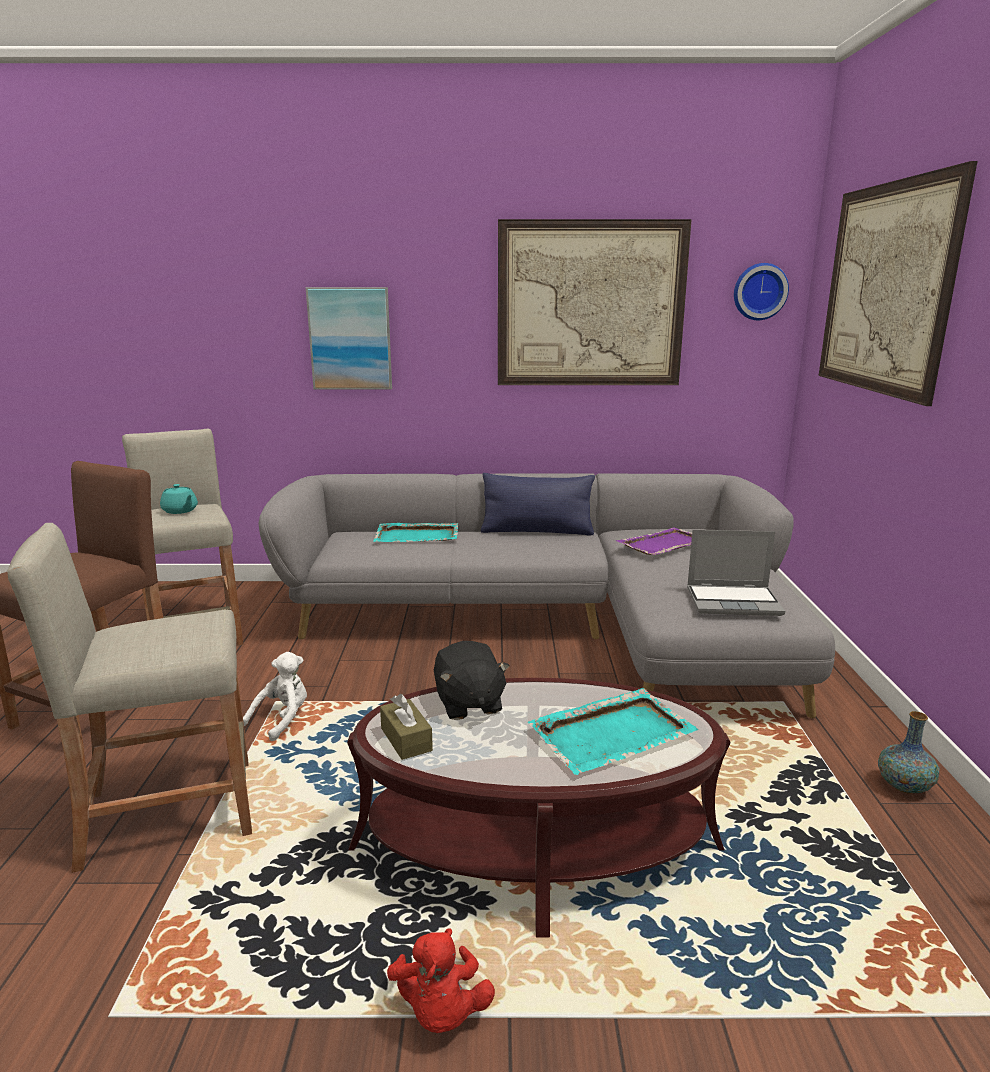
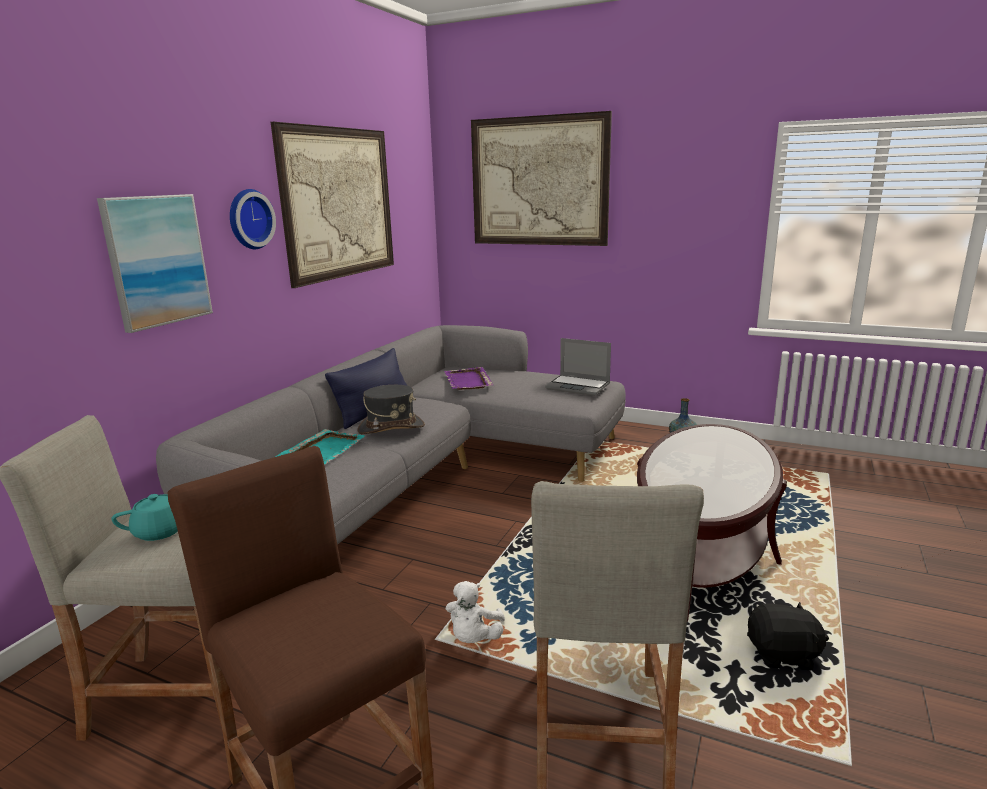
camera: 65 degrees left, 0 degrees up
white plush toy [243,652,307,741] -> white plush toy turned 135 degrees counterclockwise [446,581,505,643]
brown tissue box [380,694,433,760] -> none
red plush toy [387,928,495,1033] -> none
black plush toy [434,641,510,720] -> black plush toy moved to [747,602,829,670]
turquoise tray [528,688,698,775] -> none
laptop [687,530,785,616] -> laptop turned 90 degrees clockwise [545,338,611,396]
wall clock [734,263,789,320] -> wall clock moved to [230,189,276,249]
none -> grey hat [357,385,425,434]

